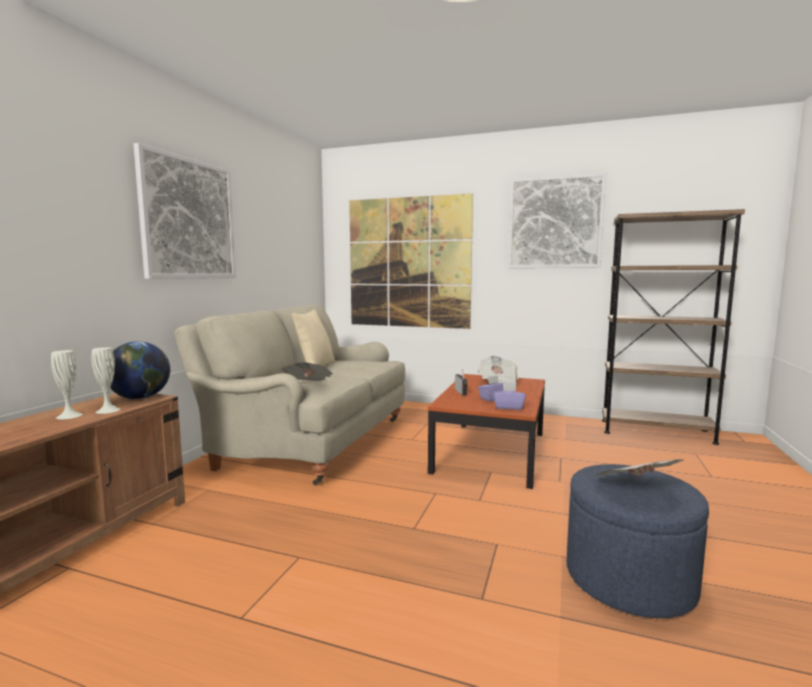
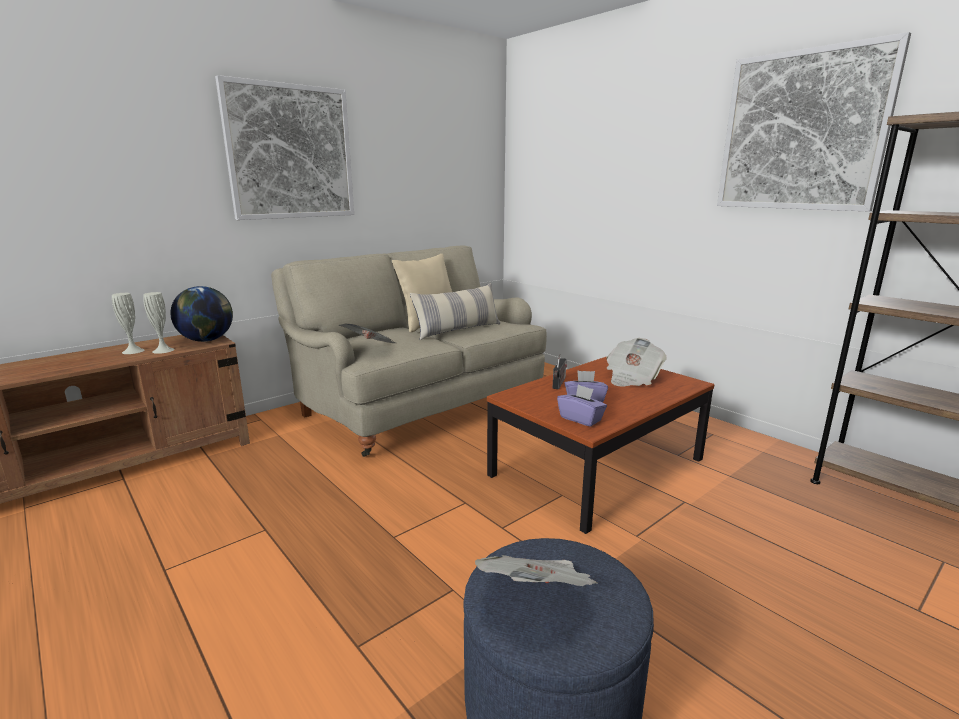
camera: 30 degrees right, 10 degrees up
picture [349,193,473,329] -> none
none -> pillow [410,283,500,340]

